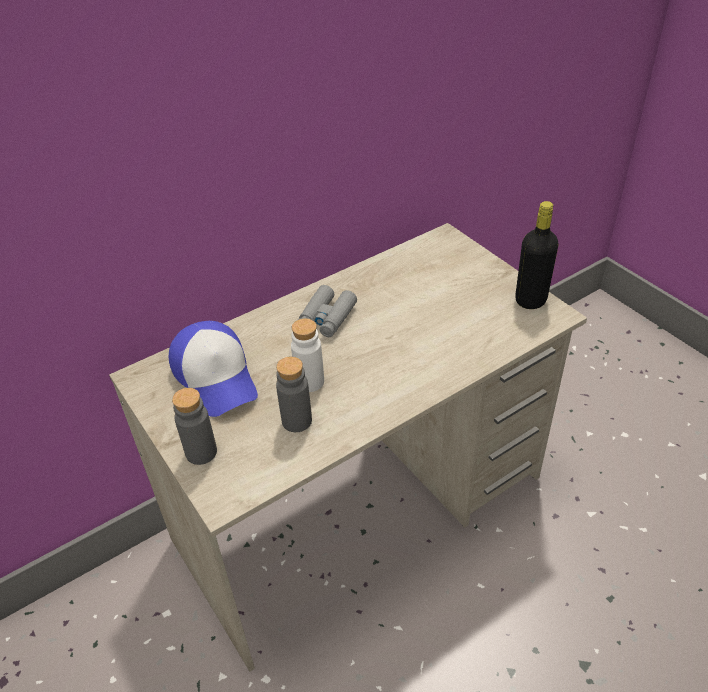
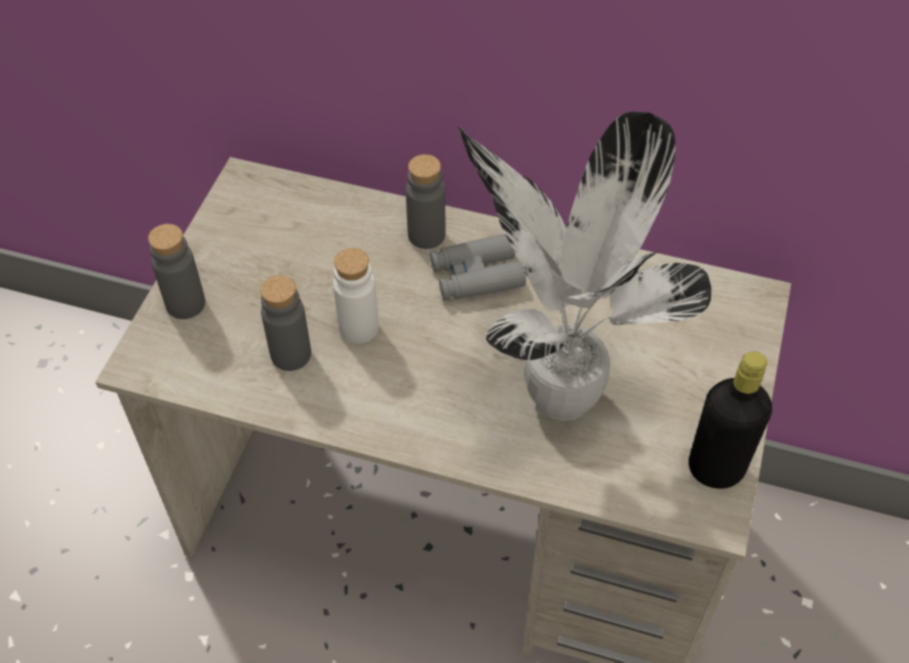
camera: 50 degrees right, 10 degrees up
cap [169,321,258,417] -> none
none -> grey bottle [406,154,445,249]
none -> potted plant [458,112,712,421]

